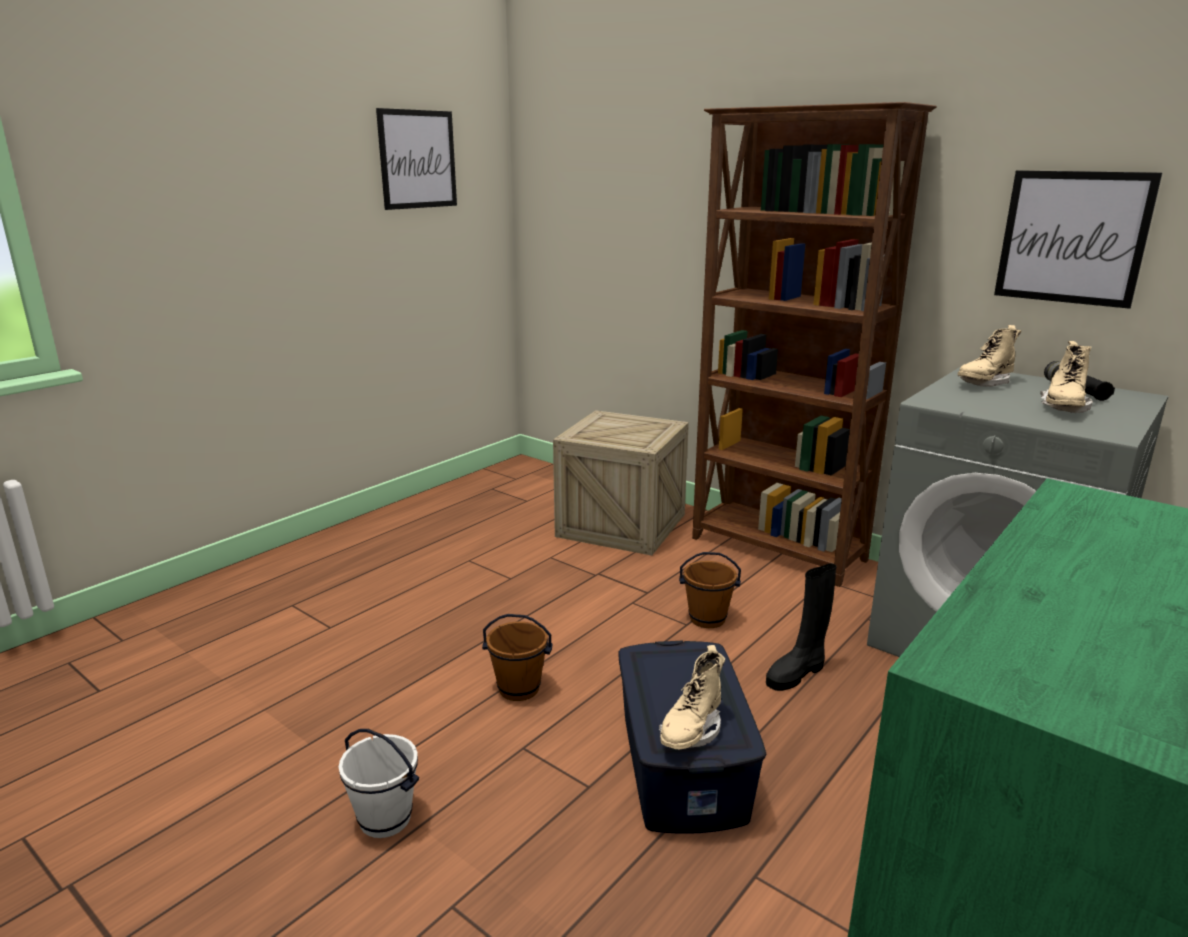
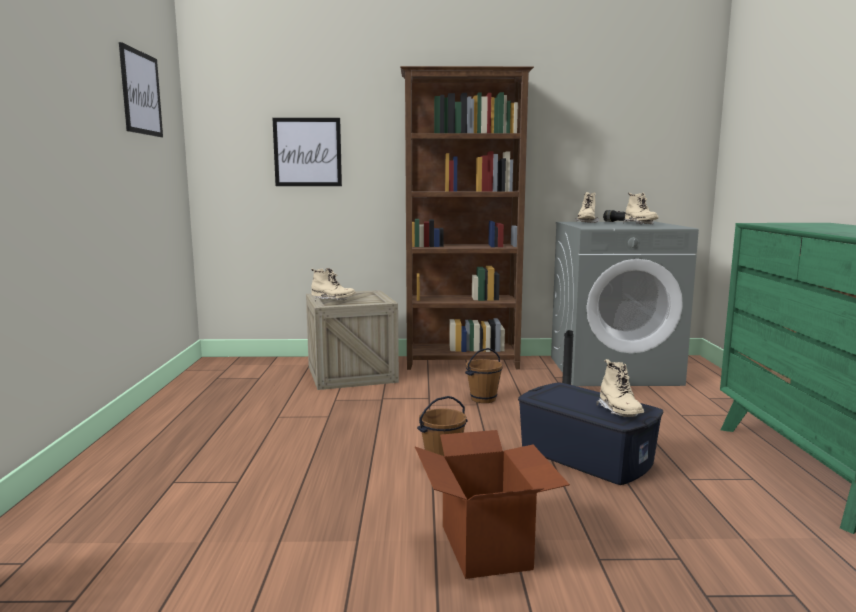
camera: 40 degrees left, 10 degrees down
white bucket [338,729,419,838] -> cardboard box [415,430,570,579]
picture [994,170,1162,309] -> picture moved to [273,118,342,186]
none -> beige boot [311,268,356,301]

